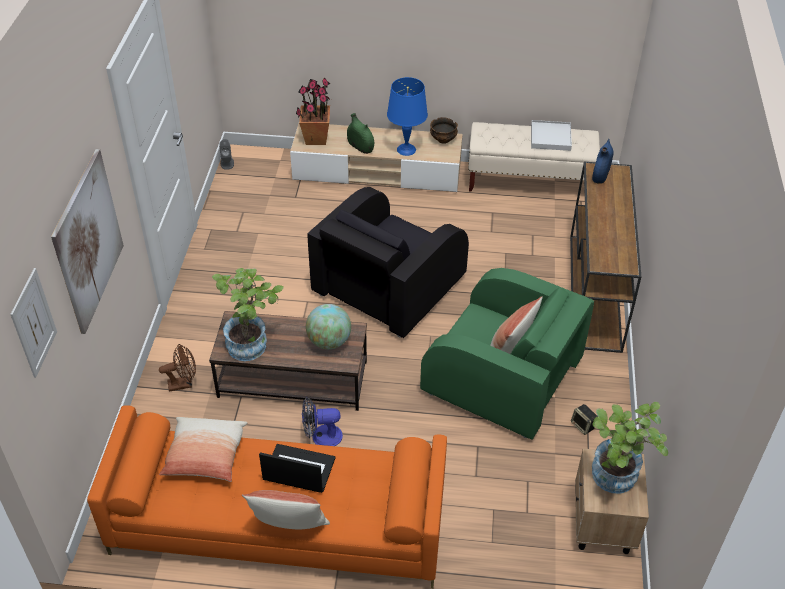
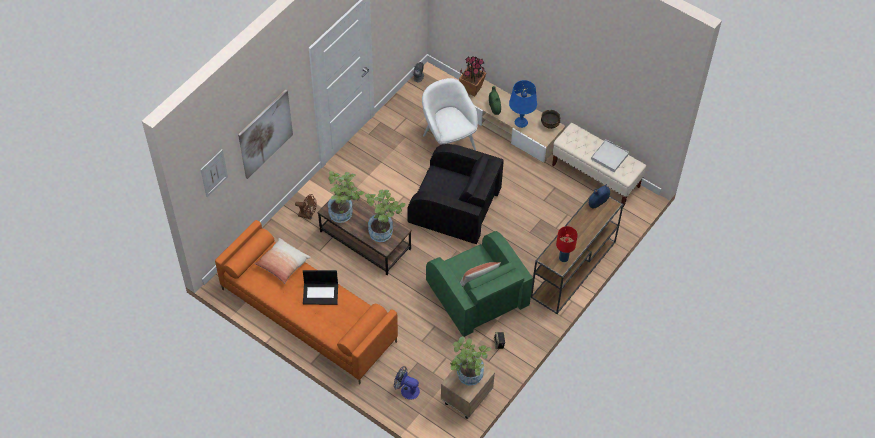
camera: 30 degrees right, 10 degrees up
pillow [242,490,330,529] -> none
laptop [259,444,335,493] -> laptop turned 135 degrees clockwise [303,270,338,305]
fan [302,398,343,446] -> fan moved to [394,366,420,400]
globe [306,304,351,349] -> potted plant [365,190,406,242]
black armchair [308,187,469,338] -> black armchair turned 135 degrees counterclockwise [407,144,504,244]
none -> white armchair [422,78,478,150]
none -> red table lamp [556,226,578,262]

